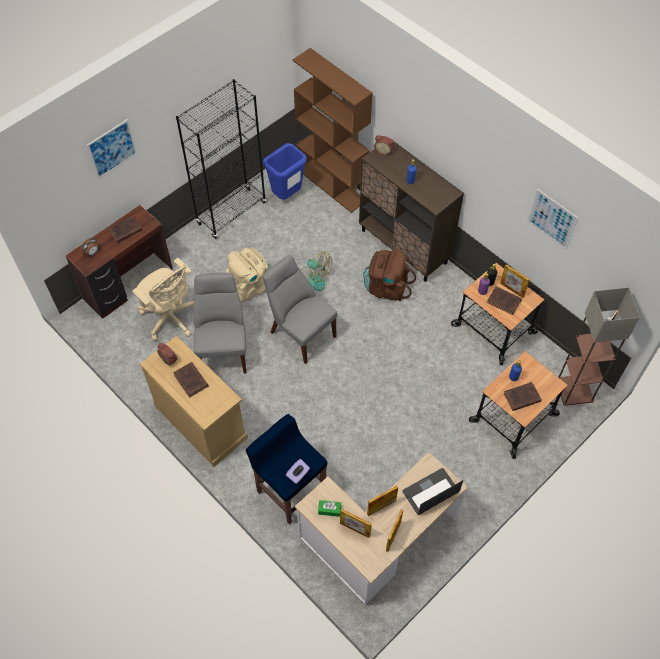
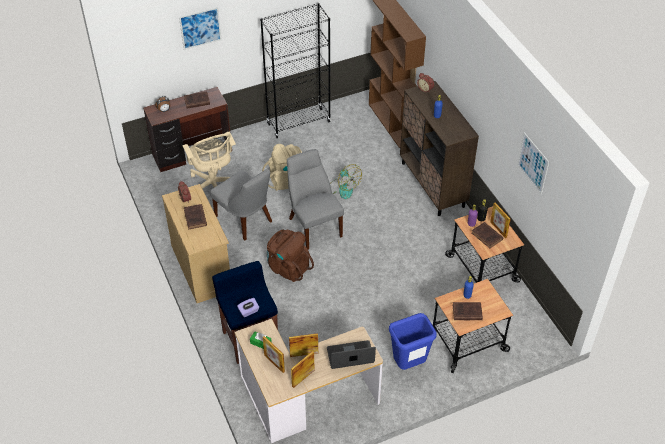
camera: 20 degrees right, 10 degrees down
grey chair [193,273,246,374] -> grey chair turned 120 degrees clockwise [210,169,272,240]
blue trash can [263,143,307,200] -> blue trash can moved to [389,313,437,370]
brown backpack [363,249,416,301] -> brown backpack moved to [267,230,314,282]
floor lamp [559,287,640,406] -> none

